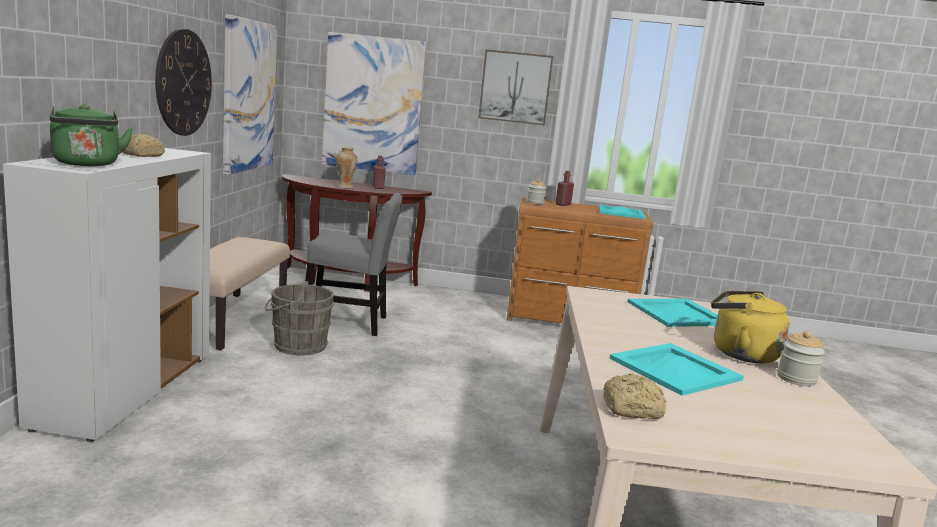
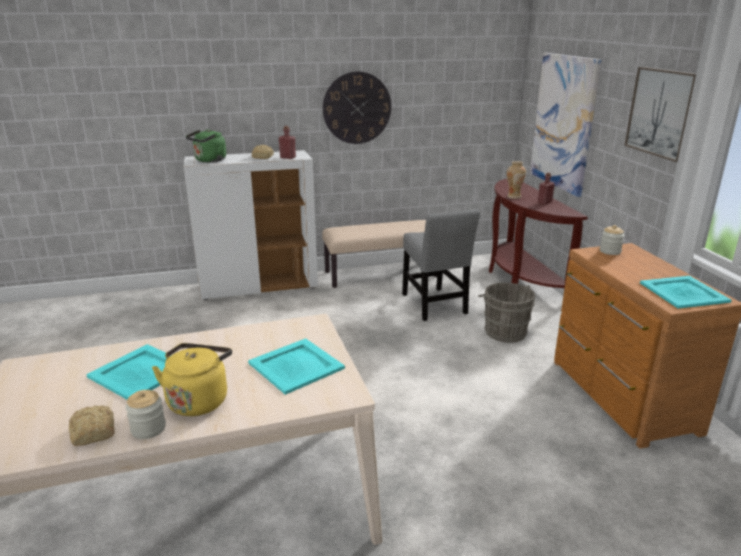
camera: 70 degrees right, 10 degrees up
picture [223,14,277,175] -> none
grey bucket [265,281,334,355] -> grey bucket moved to [478,283,535,343]
red bottle [556,171,574,206] -> red bottle moved to [279,126,296,159]
bread [603,374,667,419] -> bread moved to [69,405,115,446]

